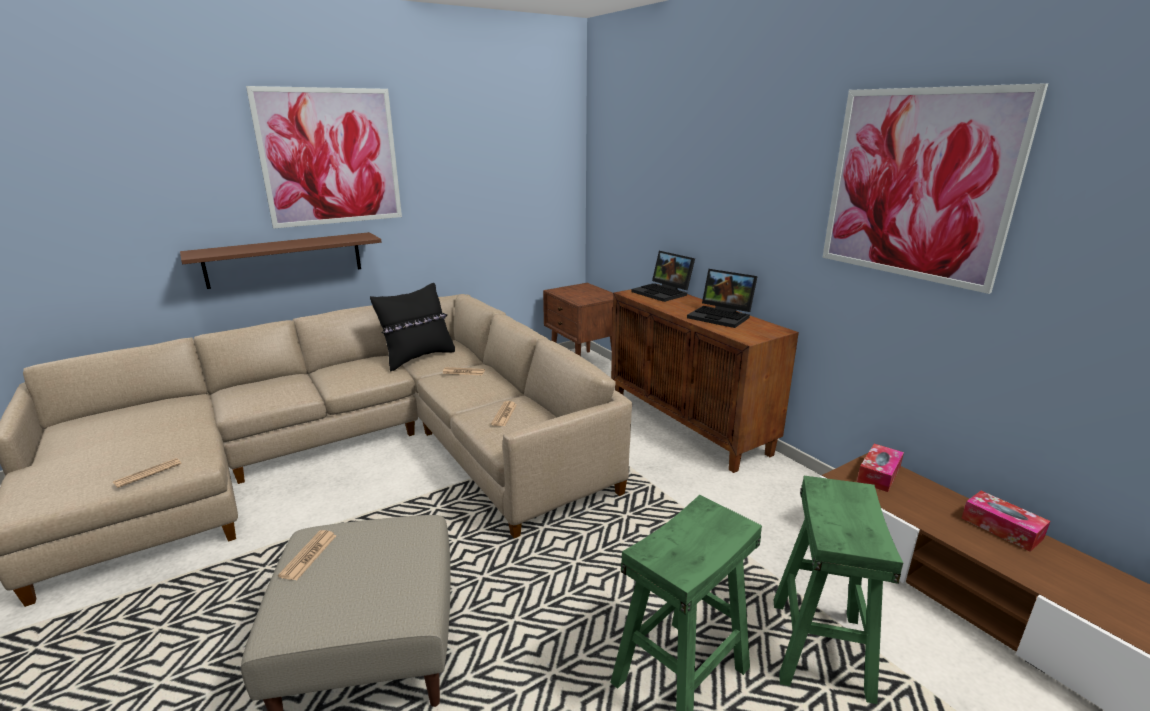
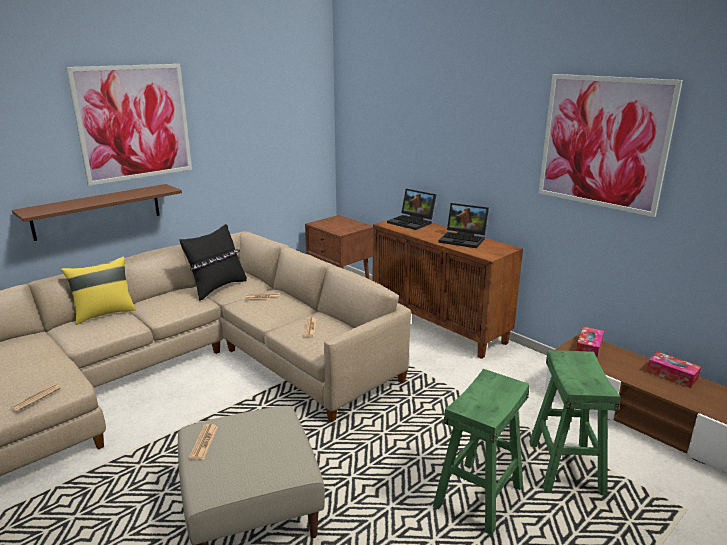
camera: 10 degrees left, 0 degrees up
none -> yellow pillow [61,256,136,325]

